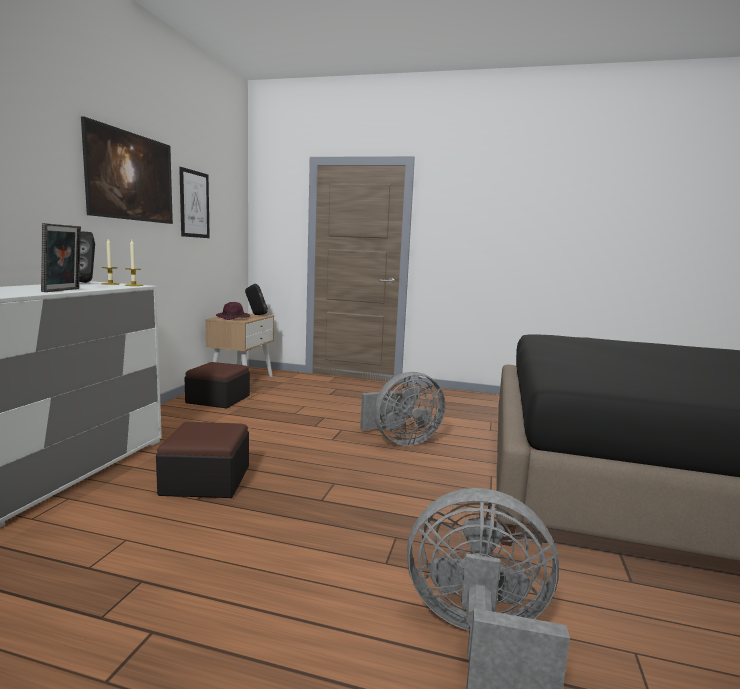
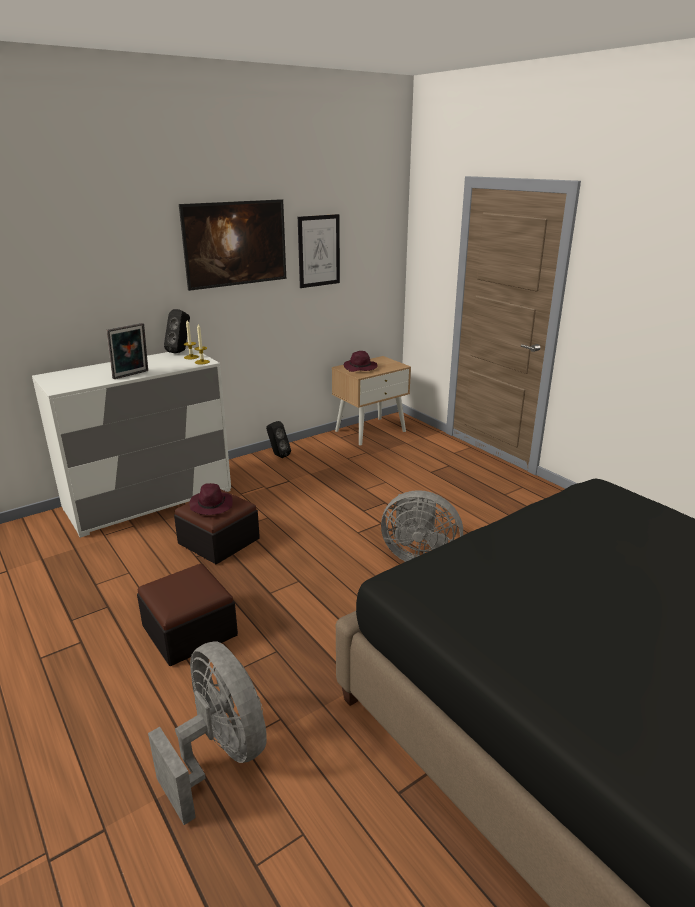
camera: 40 degrees right, 15 degrees up
ottoman [184,362,250,409] -> ottoman moved to [137,564,238,666]
black speaker [245,284,268,315] -> black speaker moved to [266,421,291,458]
none -> purple hat [189,483,233,515]

